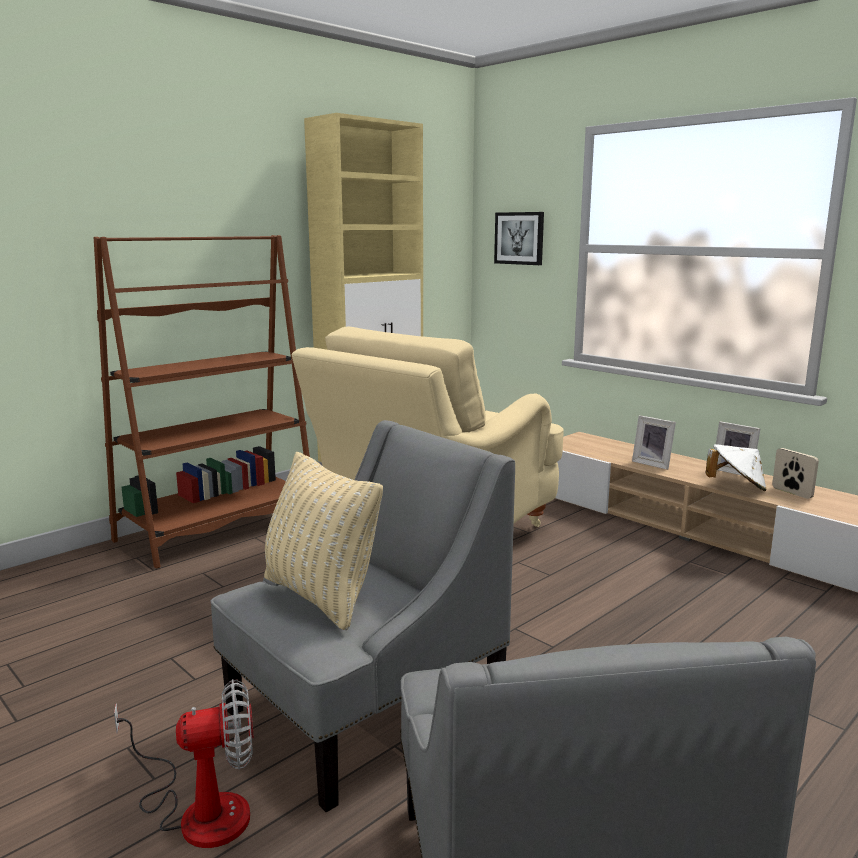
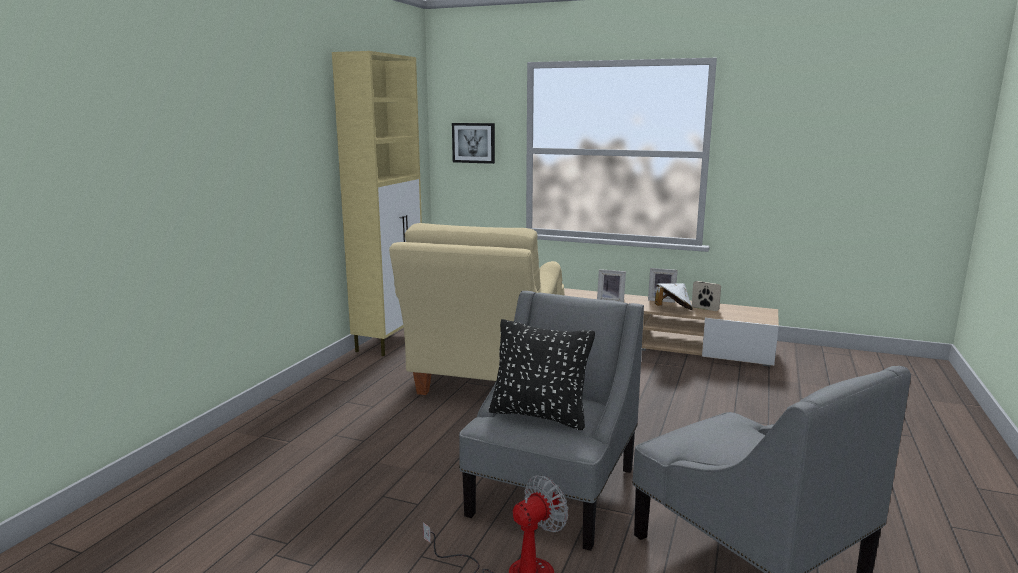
camera: 25 degrees left, 0 degrees up
brown bookcase [94,235,310,568] -> none
beige pillow [264,452,383,630] -> black pillow [489,319,595,430]

